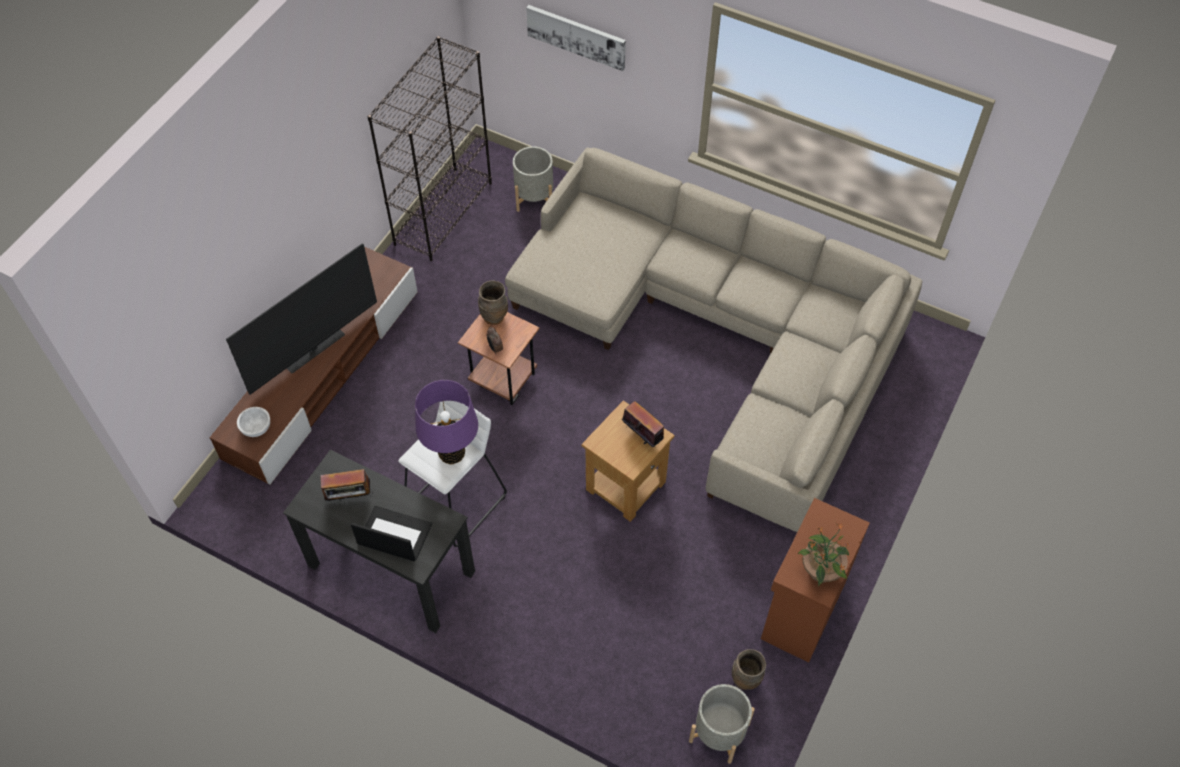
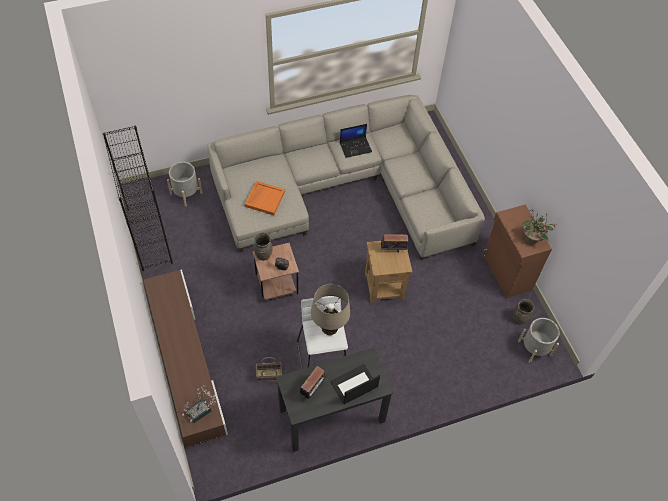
camera: 50 degrees left, 0 degrees up
television [226,244,377,395] -> none
white bowl [237,407,270,437] -> potted plant [182,385,216,423]
purple table lamp [415,380,478,465] -> beige table lamp [311,284,350,335]
picture [526,5,626,71] -> none
none -> orange tray [244,181,285,215]
none -> basket [256,357,282,382]
none -> laptop [340,124,372,158]

